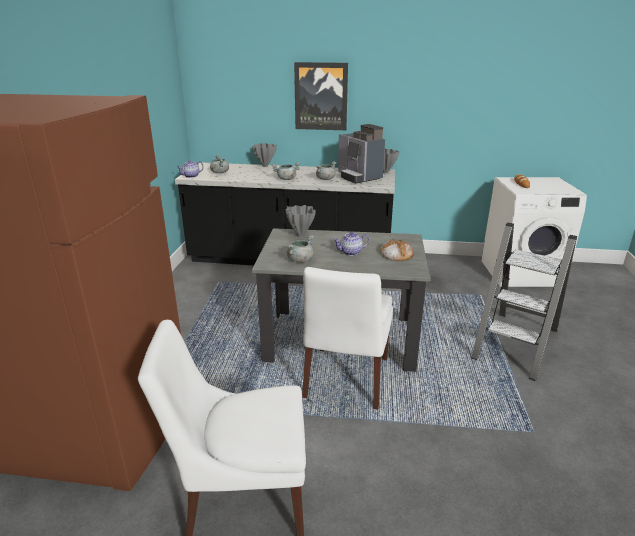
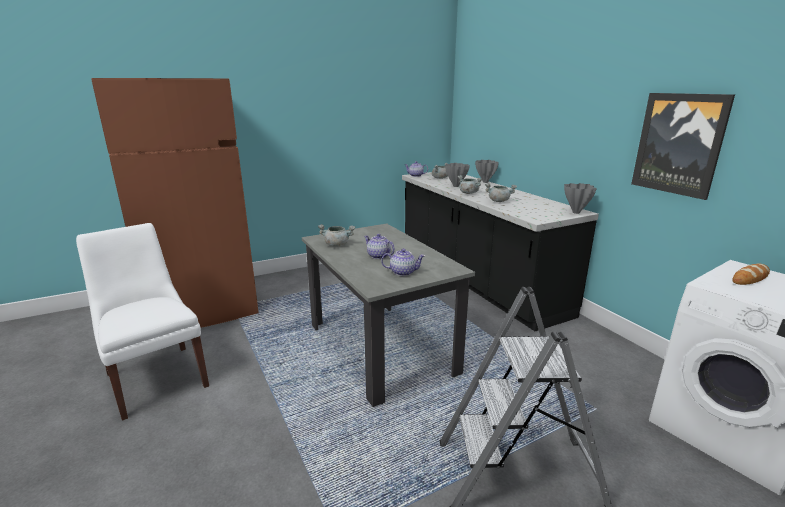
camera: 55 degrees right, 5 degrees down
grey vase [285,205,316,237] -> grey vase moved to [445,163,470,187]
picture [294,62,348,130] -> picture moved to [631,93,735,200]
white chair [302,267,393,410] -> none
coffee machine [338,124,385,184] -> none
bread [380,238,414,261] -> teapot [381,249,425,276]

